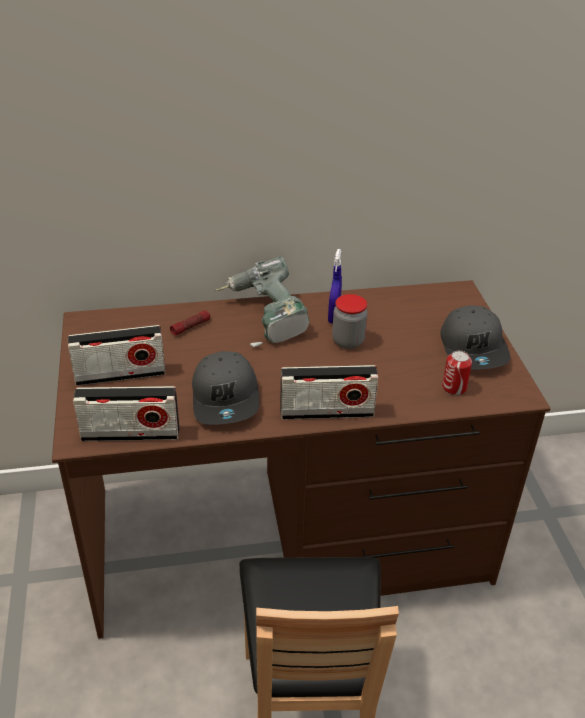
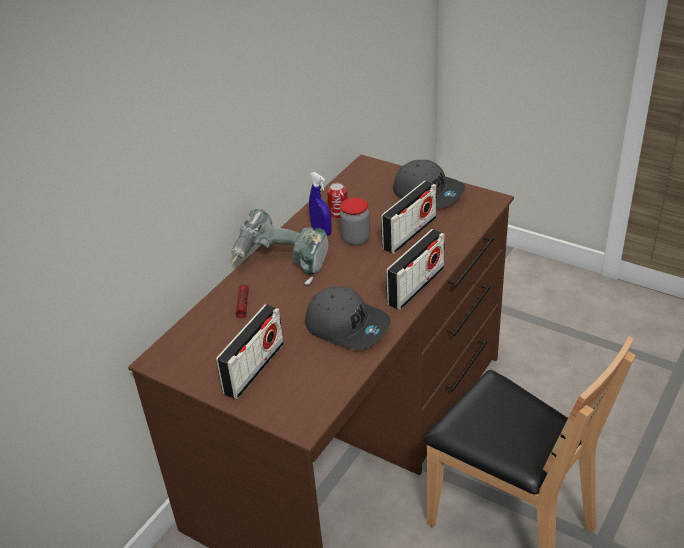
camera: 45 degrees left, 0 degrees up
radio [73,386,179,441] -> radio moved to [381,181,437,254]
can [442,351,472,395] -> can moved to [327,183,347,219]

